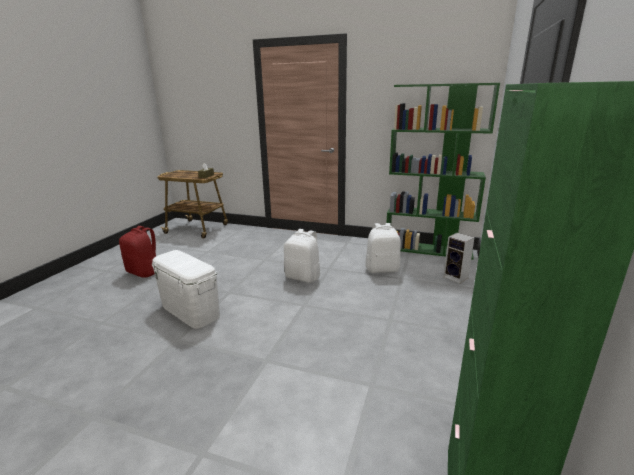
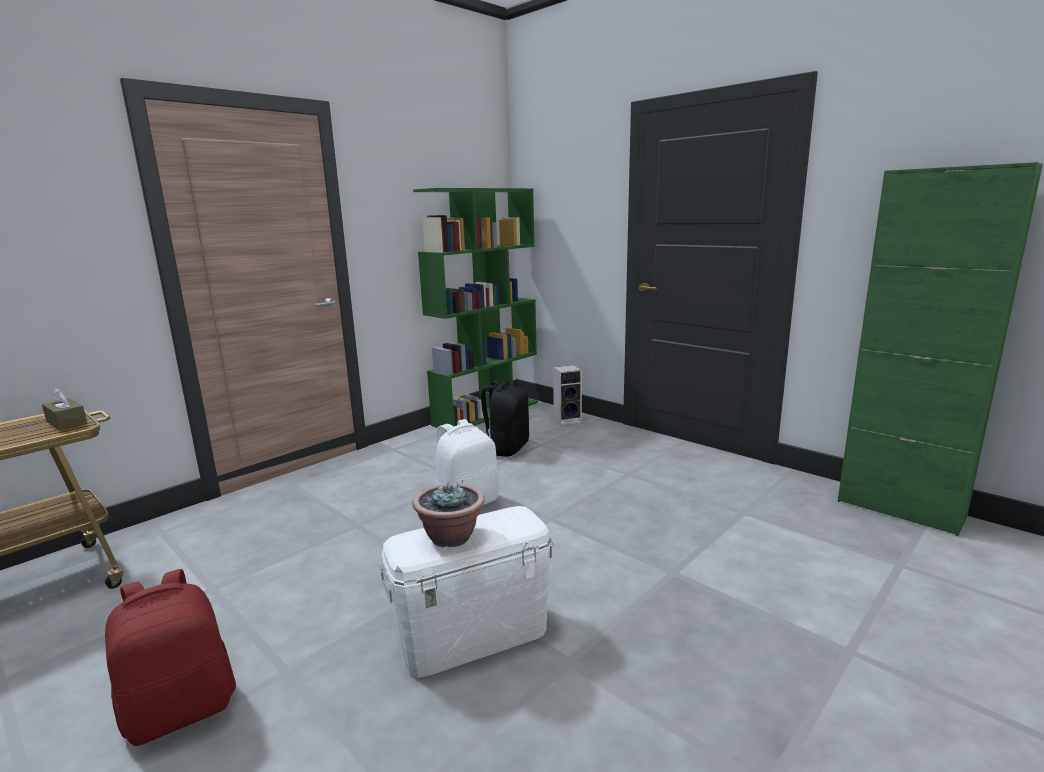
camera: 65 degrees left, 5 degrees down
white backpack [365,223,401,273] -> black backpack [481,381,529,457]
none -> potted plant [412,482,484,547]

